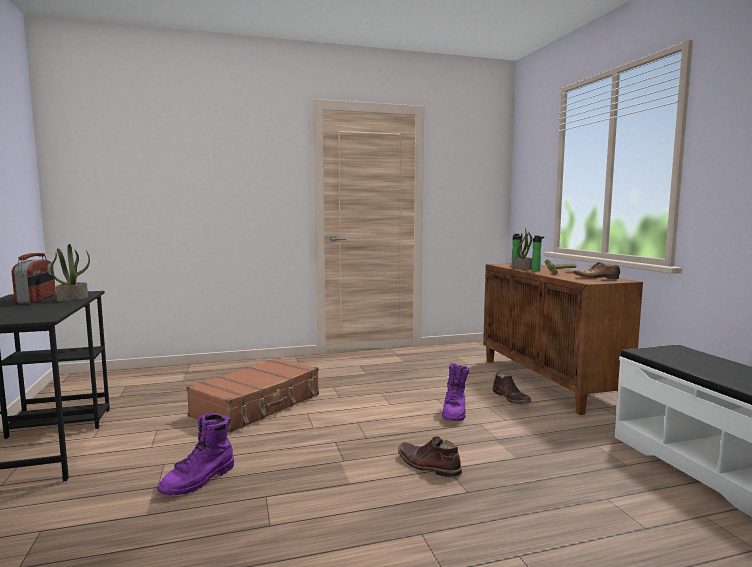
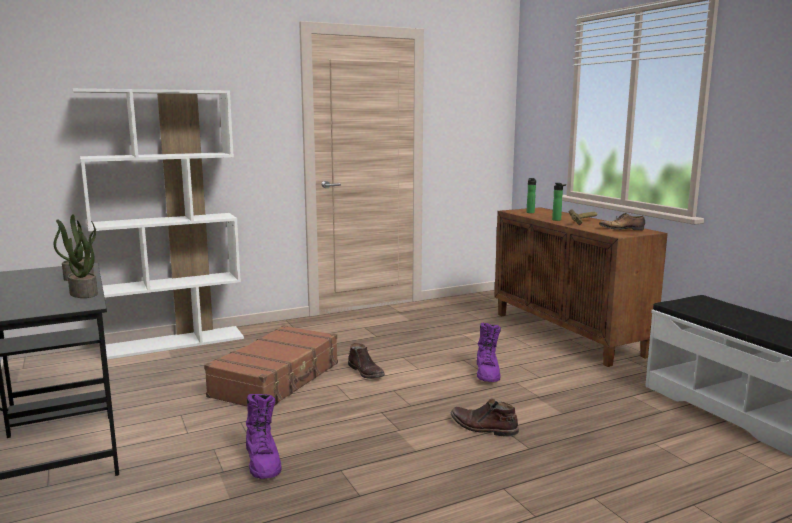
camera: 10 degrees left, 5 degrees up
radio [12,253,56,304] -> none
purple boot [157,413,234,495] -> purple boot turned 45 degrees counterclockwise [246,394,281,479]
brown boot [492,372,531,404] -> brown boot moved to [348,343,385,379]
potted plant [512,229,532,270] -> potted plant moved to [68,226,98,298]
none -> white bookcase [73,88,244,359]

